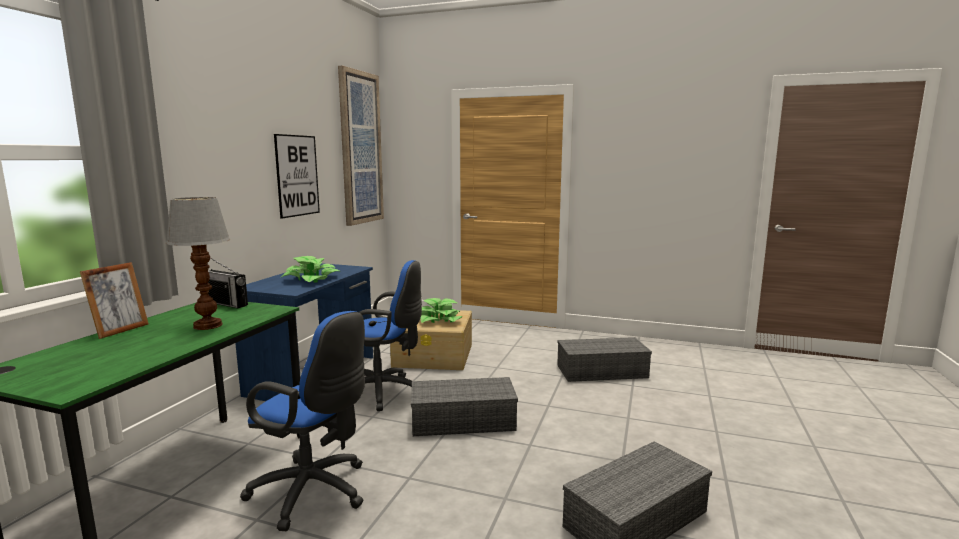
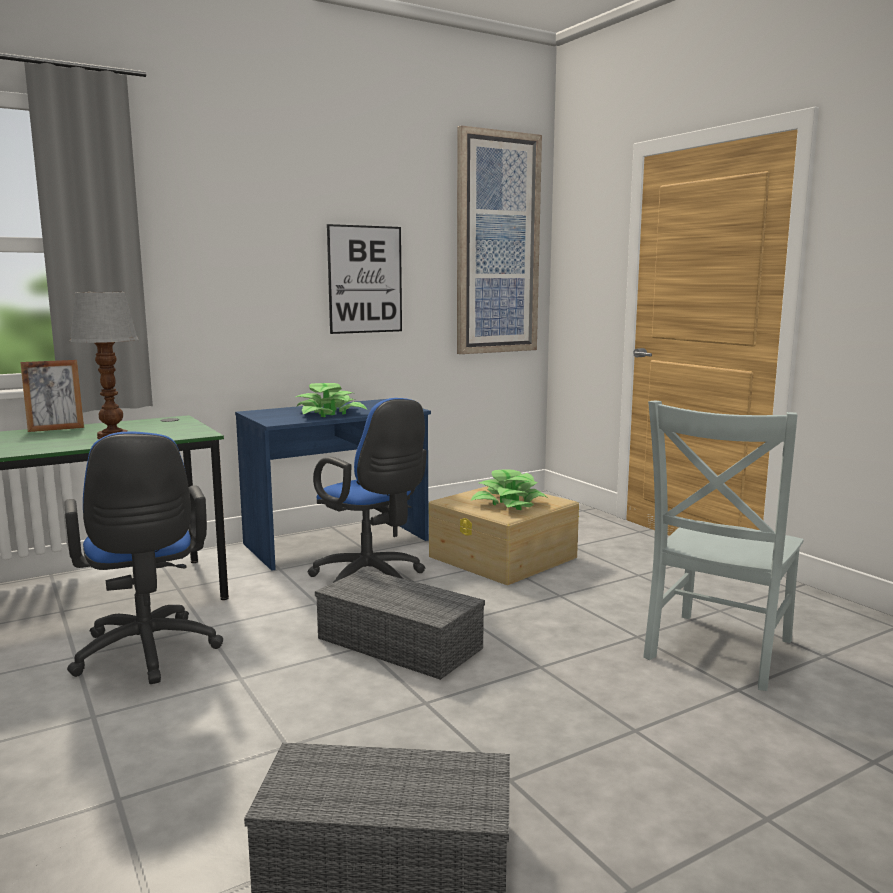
camera: 40 degrees right, 0 degrees up
radio [208,258,248,308] -> none
grey storage box [557,337,652,382] -> grey chair [643,400,804,691]

